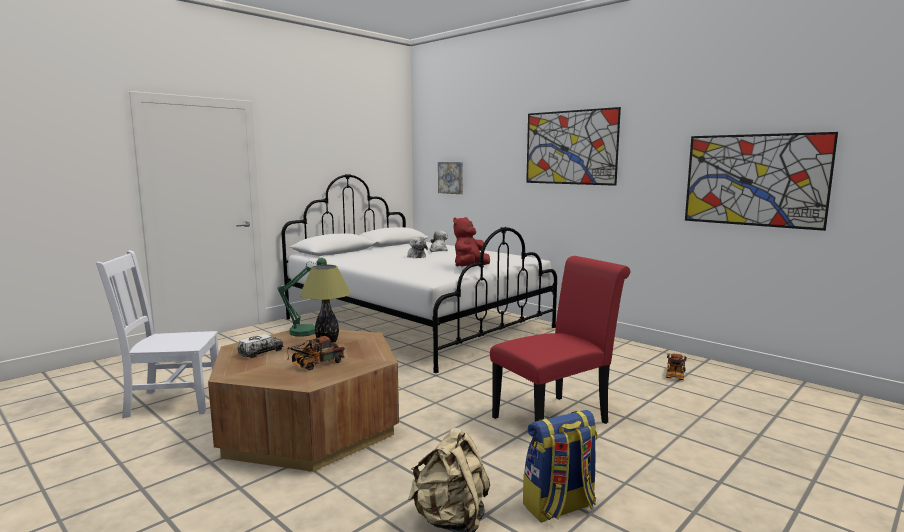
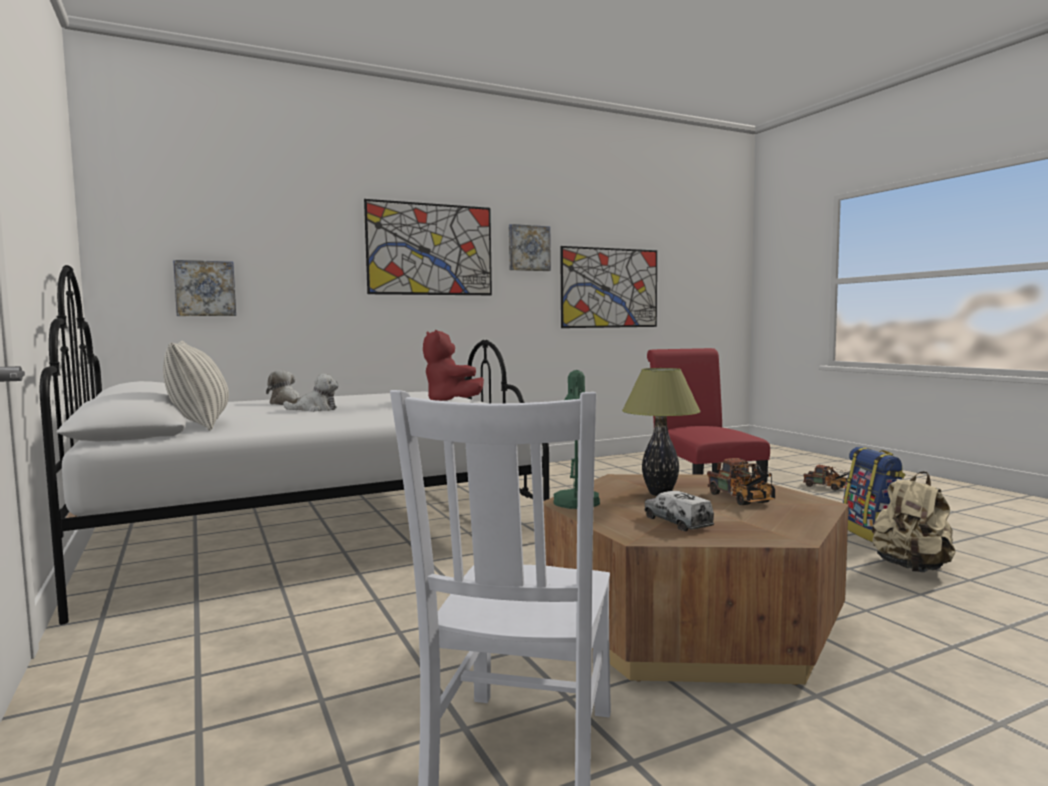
camera: 70 degrees left, 5 degrees down
toy truck [666,354,687,380] -> toy truck moved to [803,465,849,491]
none -> pillow [163,341,229,431]
none -> picture [509,224,551,271]

